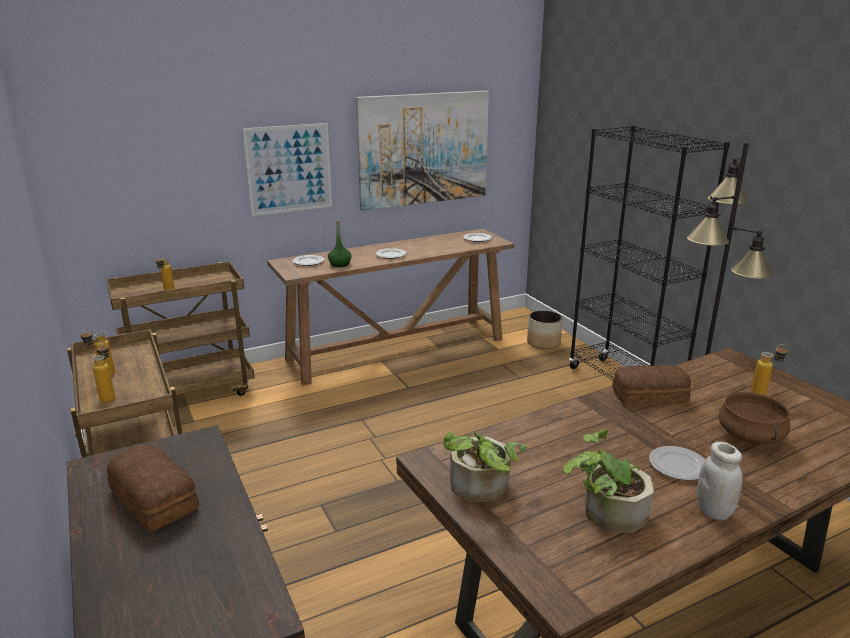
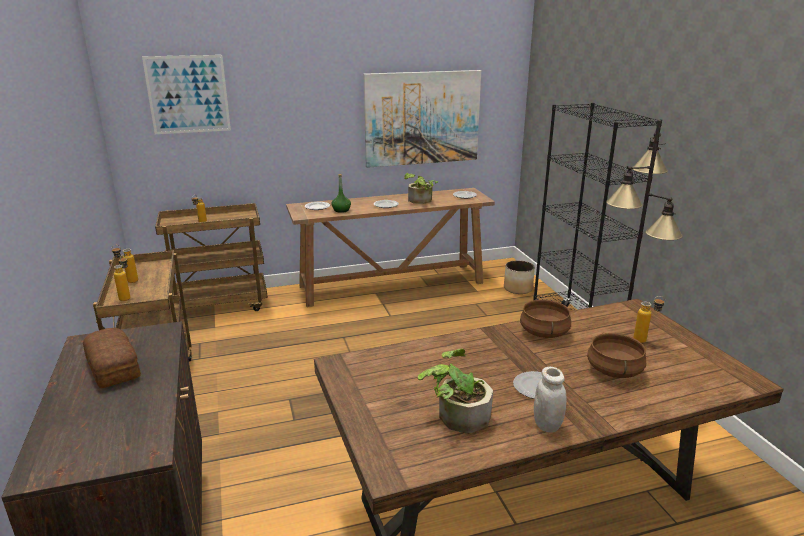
camera: 10 degrees right, 0 degrees up
picture [242,123,332,216] -> picture moved to [142,55,231,134]
potted plant [443,432,528,502] -> potted plant moved to [404,173,439,204]
bread [612,365,691,406] -> brown cooking pot [520,299,571,338]

